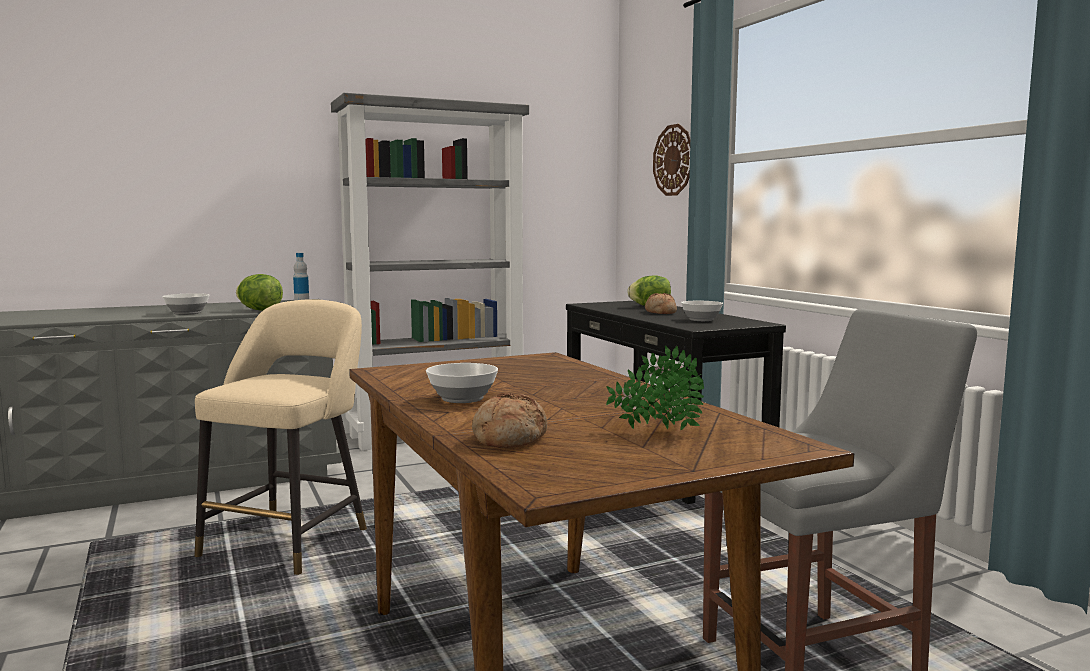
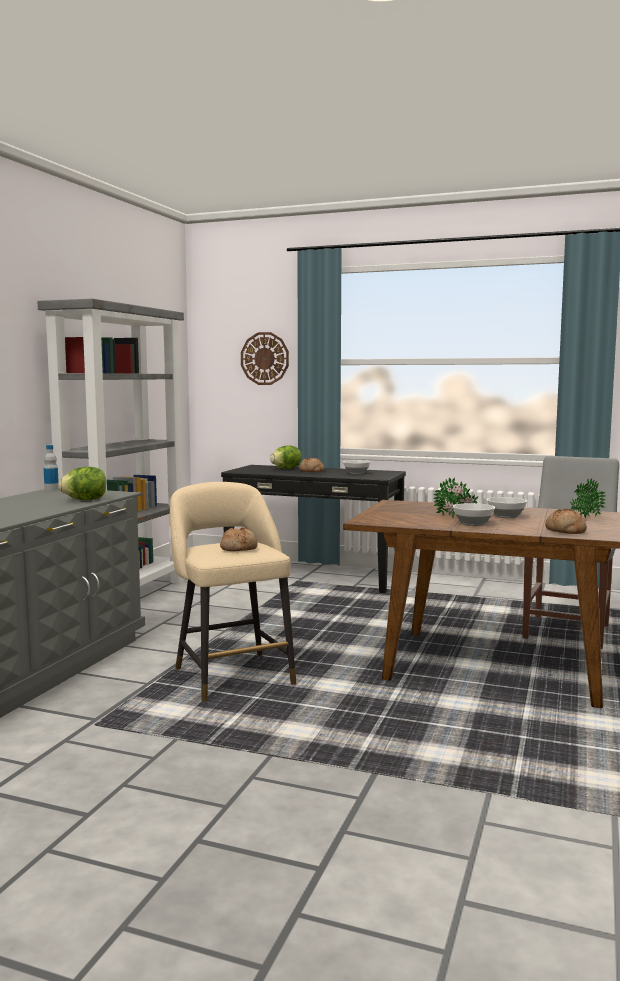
camera: 45 degrees left, 0 degrees up
bowl [162,293,209,315] -> bowl moved to [487,497,527,518]
none -> bread [220,527,258,551]
none -> potted plant [434,477,478,517]

